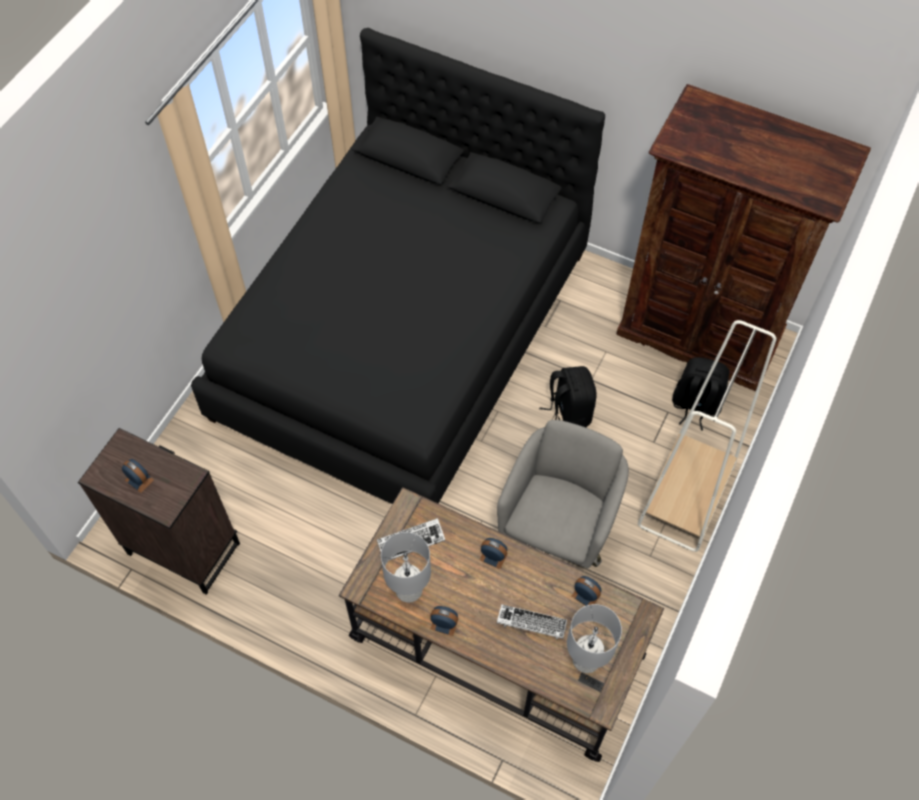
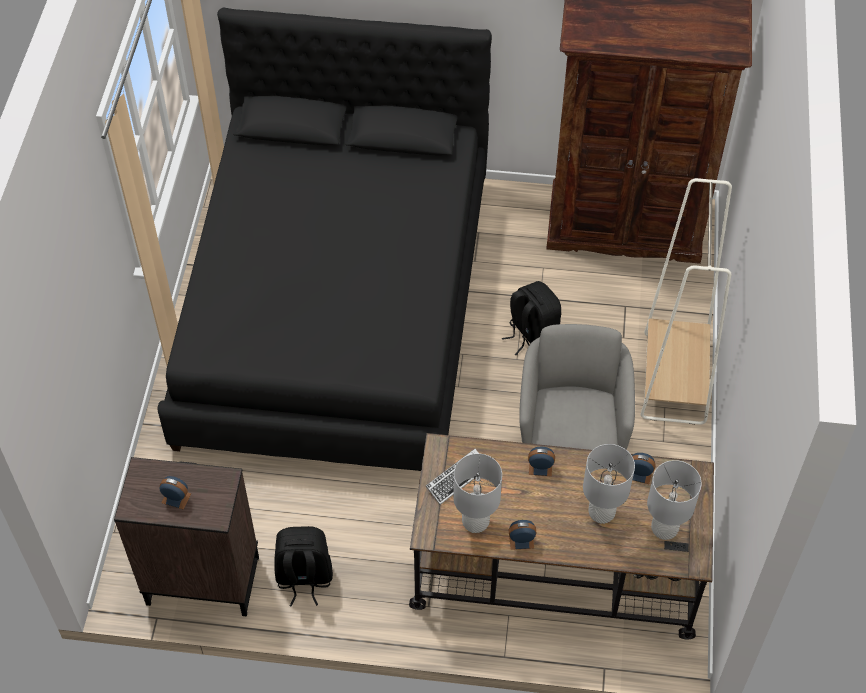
camera: 20 degrees left, 5 degrees down
keyboard [497,604,567,639] -> grey table lamp [583,444,635,524]
black backpack [672,357,729,431] -> black backpack moved to [275,526,333,607]

